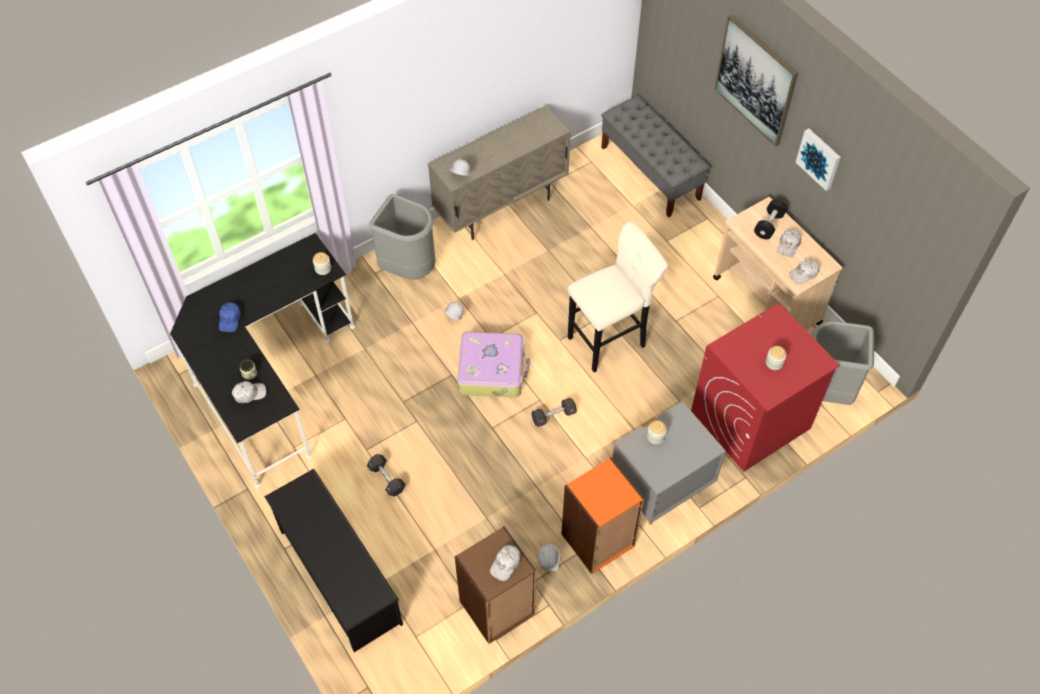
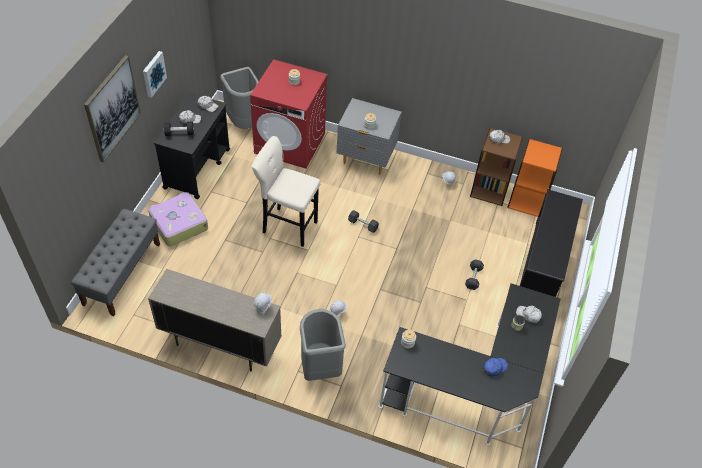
camera: 130 degrees left, 5 degrees down
suitcase [457,332,530,398] -> suitcase moved to [148,192,208,246]
orange bookcase [561,457,644,574] -> orange bookcase moved to [507,139,563,217]
beige cart [713,197,842,330] -> black cart [154,93,230,199]

